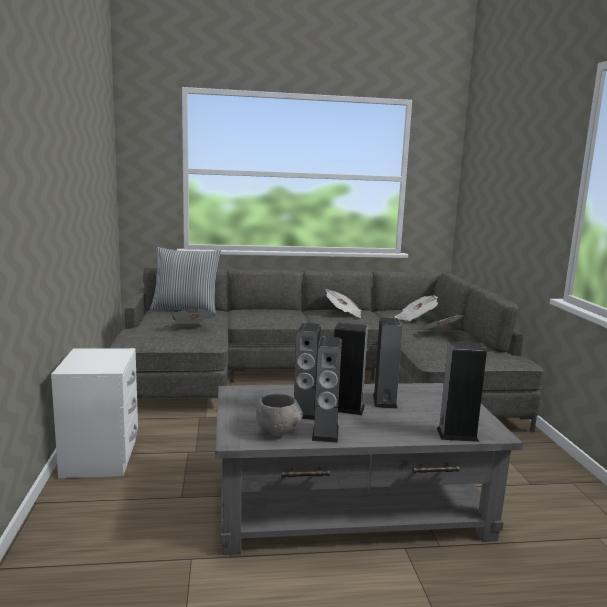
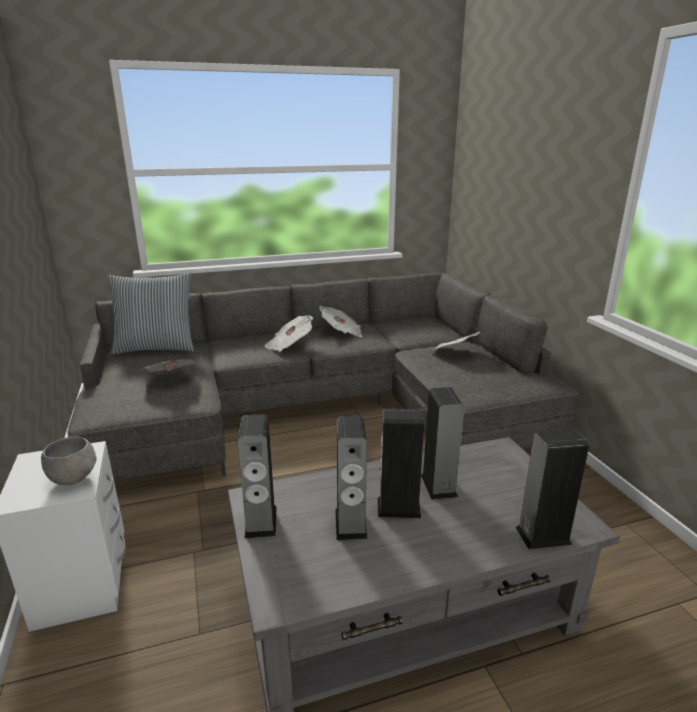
camera: 10 degrees left, 10 degrees up
grey bowl [256,394,303,436] -> grey bowl moved to [41,436,96,485]
speaker [312,337,342,443] -> speaker moved to [238,414,277,538]
newspaper [394,296,438,321] -> newspaper moved to [265,315,313,352]

